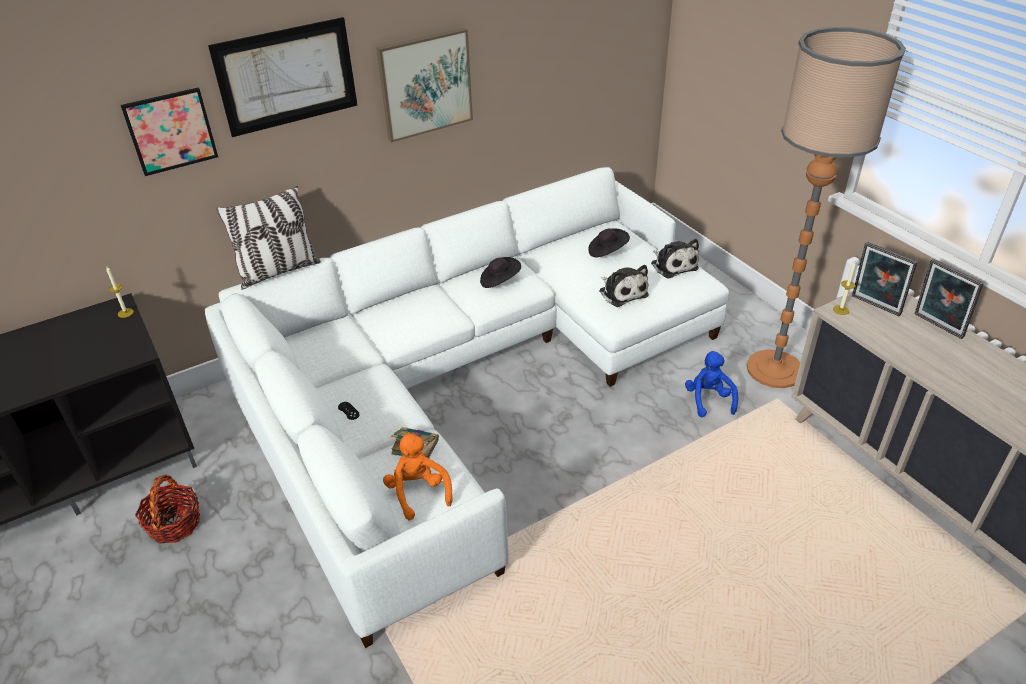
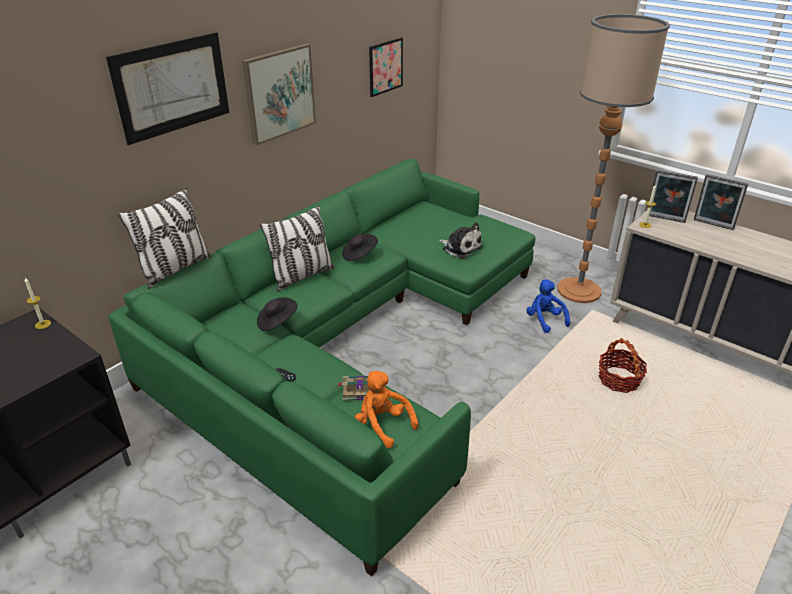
camera: 20 degrees left, 5 degrees down
picture [121,87,218,176] -> picture moved to [369,38,403,97]
basket [135,475,200,544] -> basket moved to [599,338,647,393]
white sofa [205,167,729,648] -> green sofa [109,159,535,577]
black hat [588,229,630,257] -> black hat moved to [257,297,297,331]
plush toy [651,239,699,279] -> none
none -> pillow [260,205,335,291]

